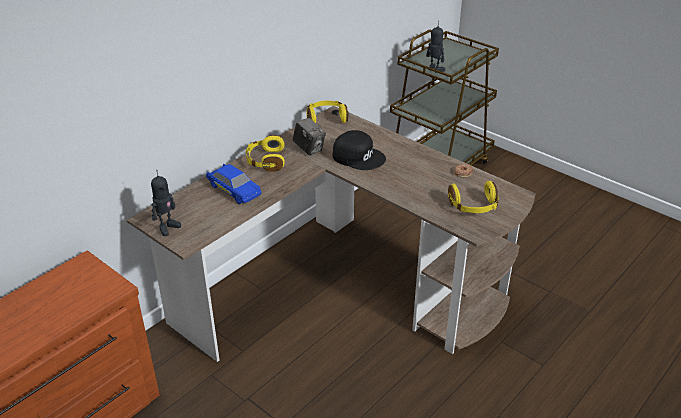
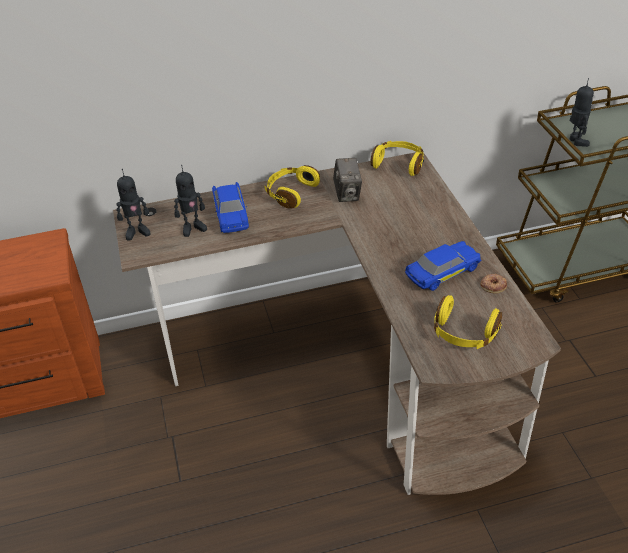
camera: 35 degrees right, 5 degrees up
black cap [332,130,386,170] -> none
none -> toy robot [174,165,207,237]
none -> blue toy car [405,241,481,291]

